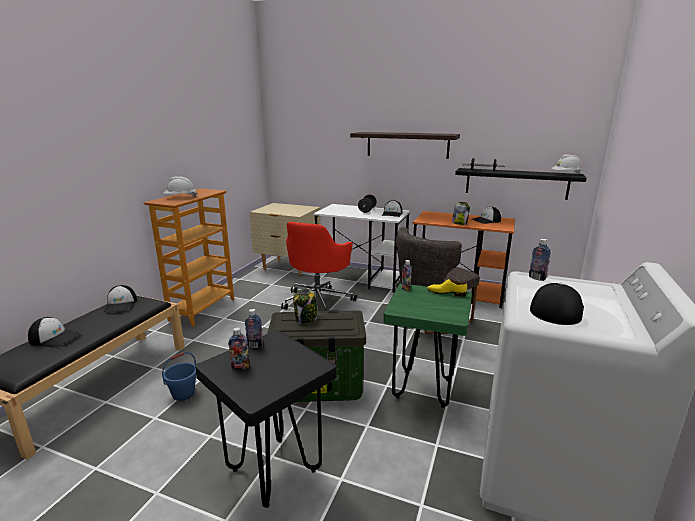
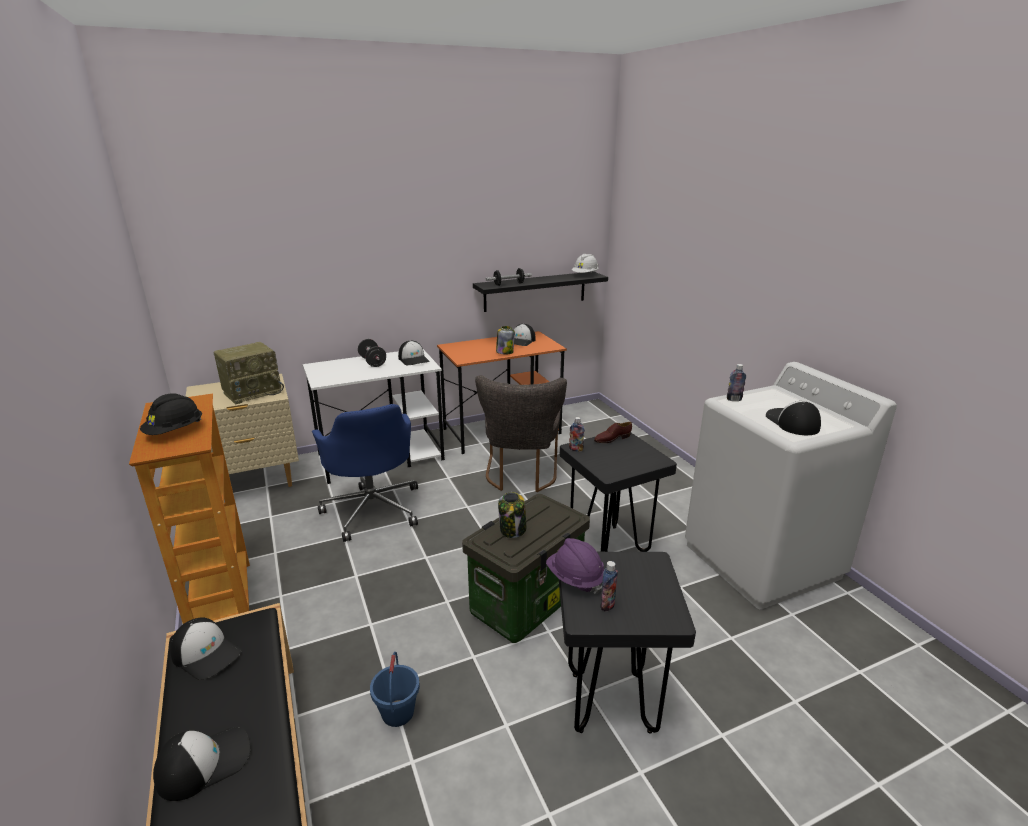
camera: 45 degrees left, 5 degrees up
white hard hat [163,176,197,197] -> black hard hat [140,393,202,435]
bottle [245,309,263,348] -> purple hard hat [546,538,604,594]
red office chair [281,222,357,311] -> blue office chair [312,404,418,542]
shelf [350,132,460,159] -> none
green stool [383,284,472,408] -> black stool [560,433,677,552]
yellow shoe [427,279,467,297] -> brown shoe [594,422,632,443]
none -> radio [214,342,284,405]

